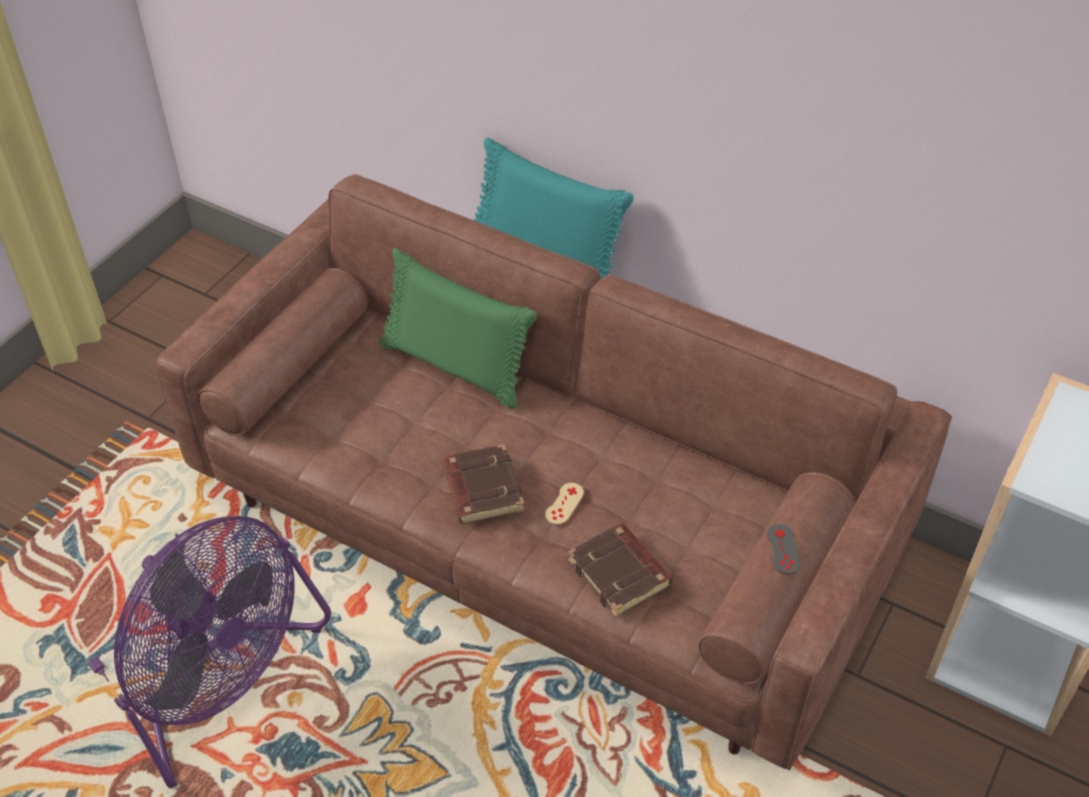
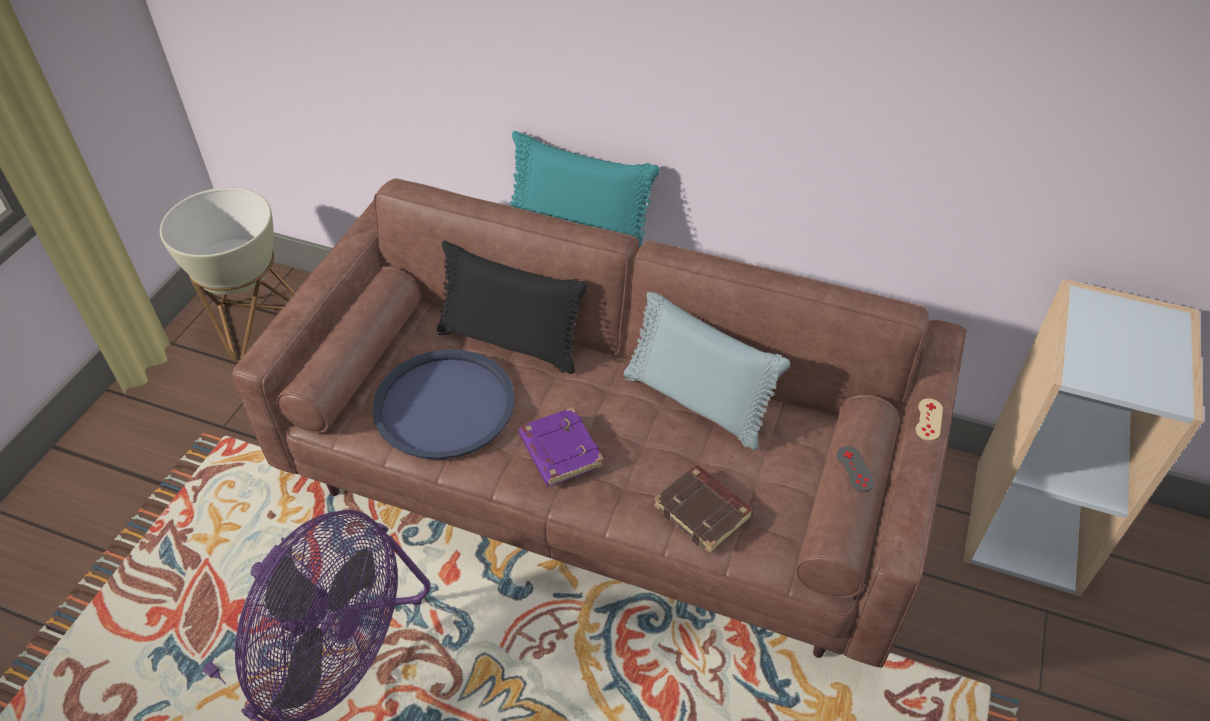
camera: 10 degrees left, 0 degrees up
green pillow [379,248,537,409] -> black pillow [437,241,588,374]
brown book [442,444,524,524] -> purple book [519,407,604,486]
beige game controller [545,483,584,525] -> beige game controller moved to [915,398,943,441]
none -> planter [160,187,295,363]
none -> blue tray [372,349,515,460]
none -> blue pillow [623,292,790,450]

